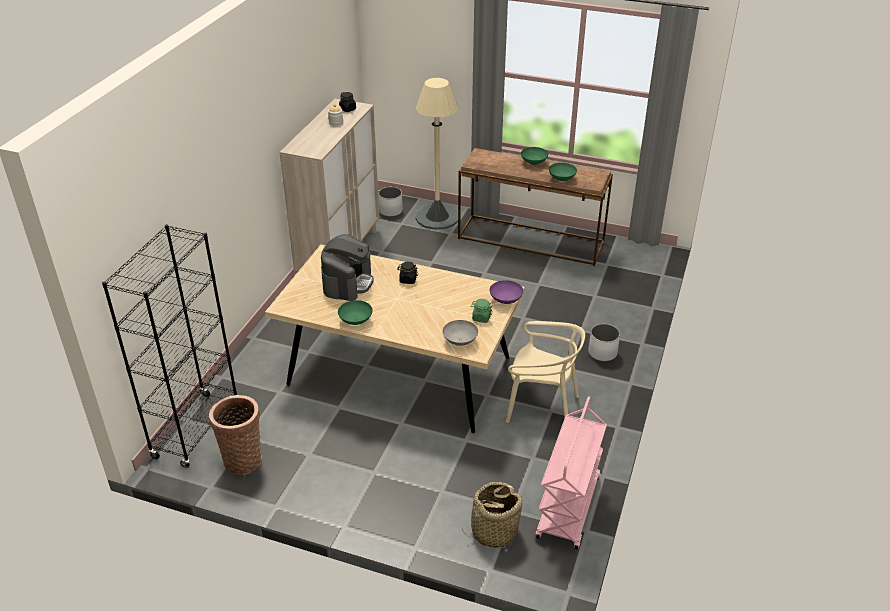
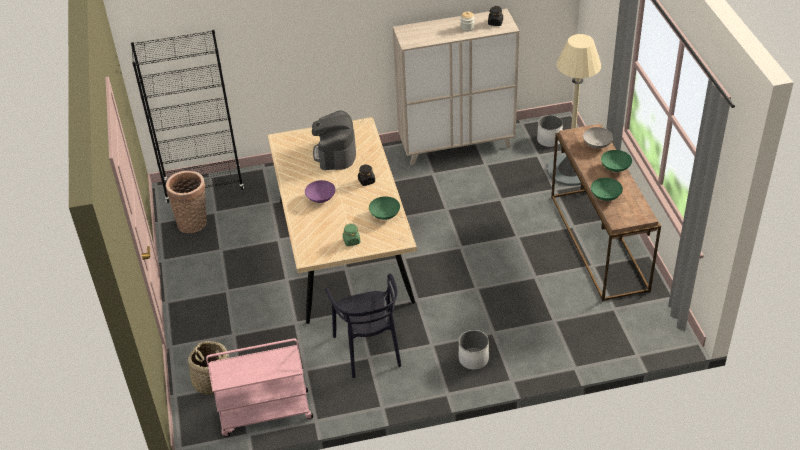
camera: 60 degrees right, 5 degrees up
coffee machine [321,234,374,301] -> coffee machine turned 105 degrees clockwise [312,110,356,170]
green bowl [338,300,373,325] -> green bowl moved to [369,196,400,220]
grey bowl [443,320,478,346] -> grey bowl moved to [583,127,613,149]
purple bowl [490,280,523,304] -> purple bowl moved to [305,180,335,203]
beige chair [505,321,585,423] -> black chair [325,274,401,378]

